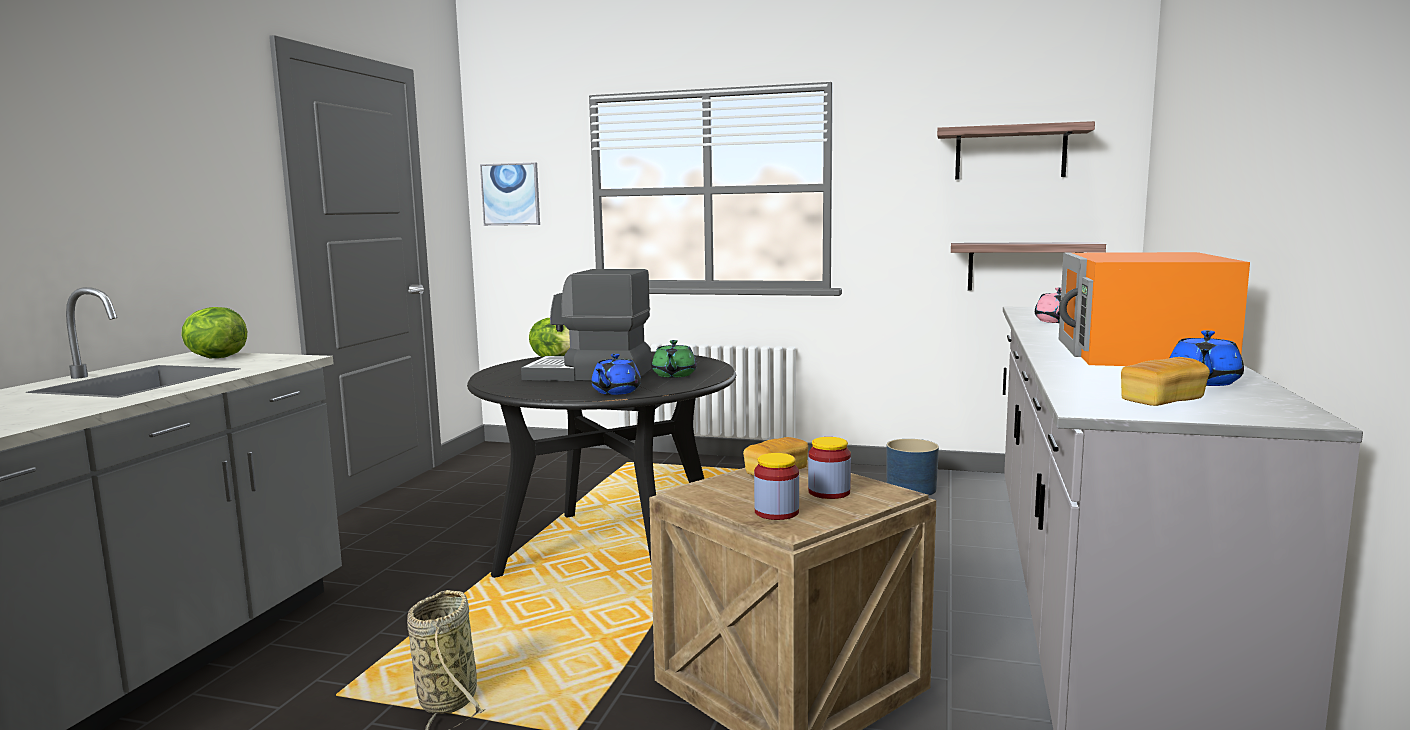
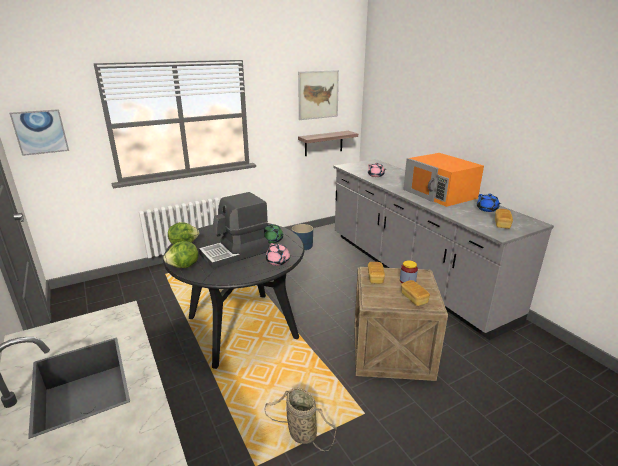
camera: 45 degrees left, 15 degrees up
lettuce [181,307,247,358] -> lettuce moved to [164,241,198,268]
blue teapot [591,353,641,395] -> pink teapot [266,243,290,266]
jar [754,453,799,520] -> bread [401,280,430,306]
shelf [937,121,1095,180] -> picture [298,70,339,120]

